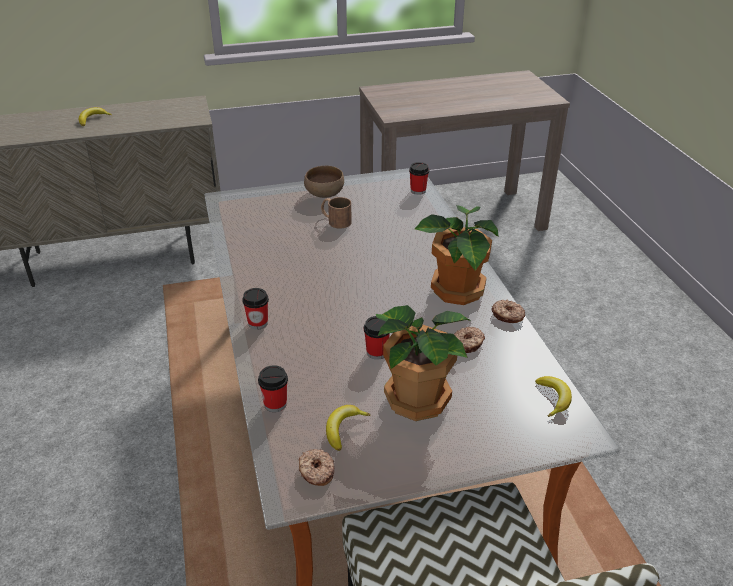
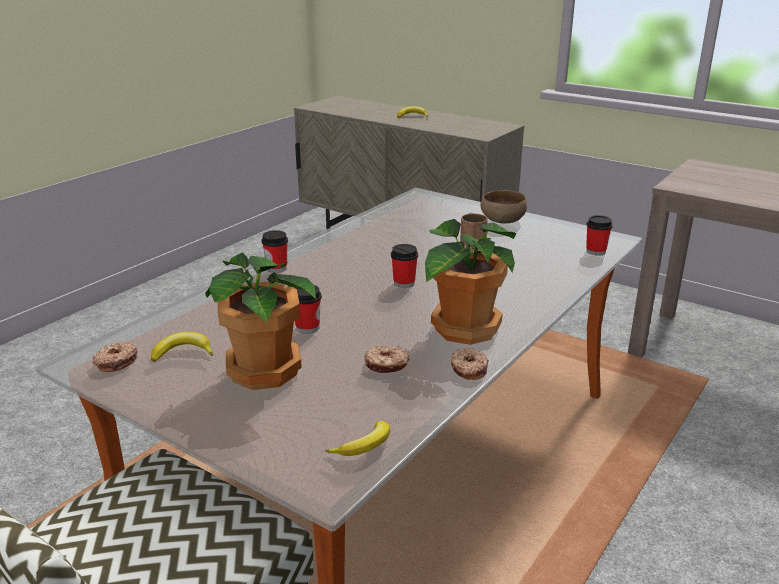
camera: 50 degrees right, 10 degrees down
cup [258,365,288,412] -> cup moved to [391,244,418,288]

